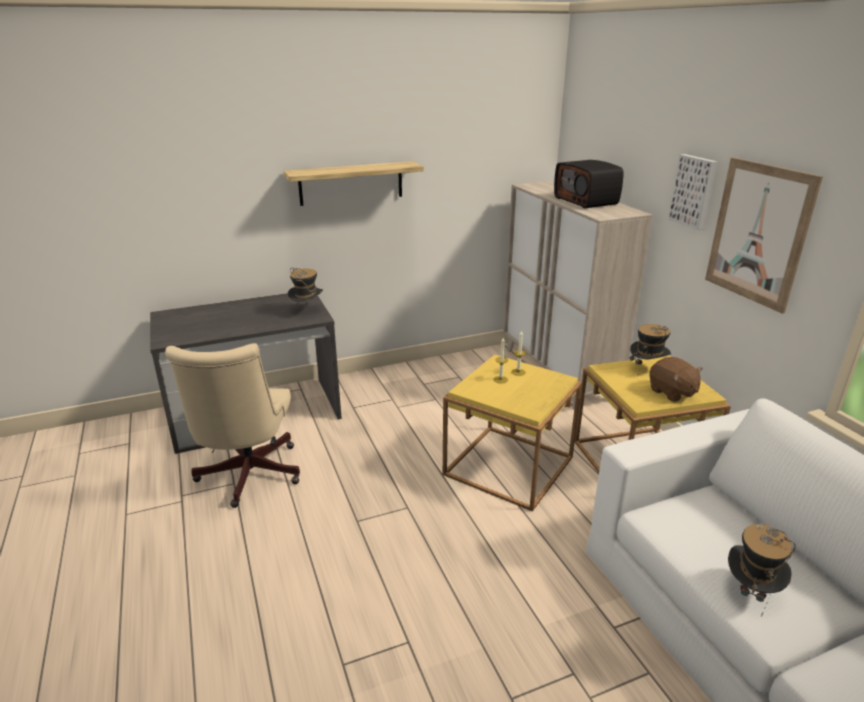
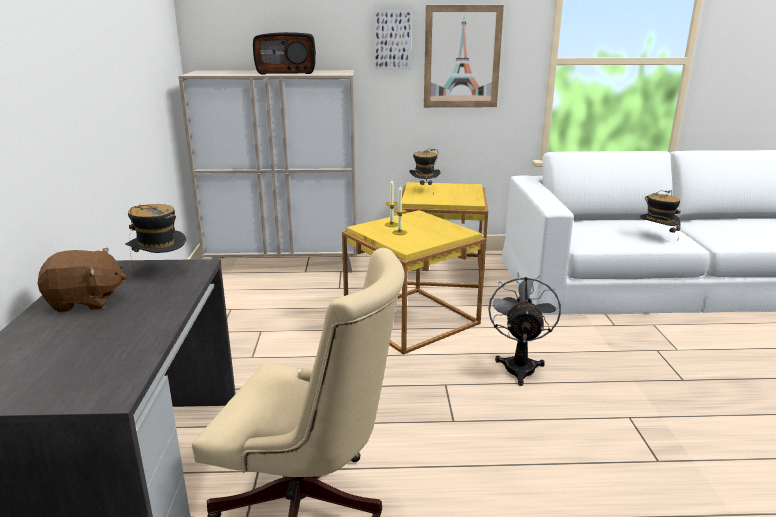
camera: 70 degrees left, 5 degrees down
shelf [283,161,424,206] -> none
brown plush toy [649,357,703,402] -> brown plush toy moved to [37,248,127,312]
none -> grey fan [488,273,561,386]

